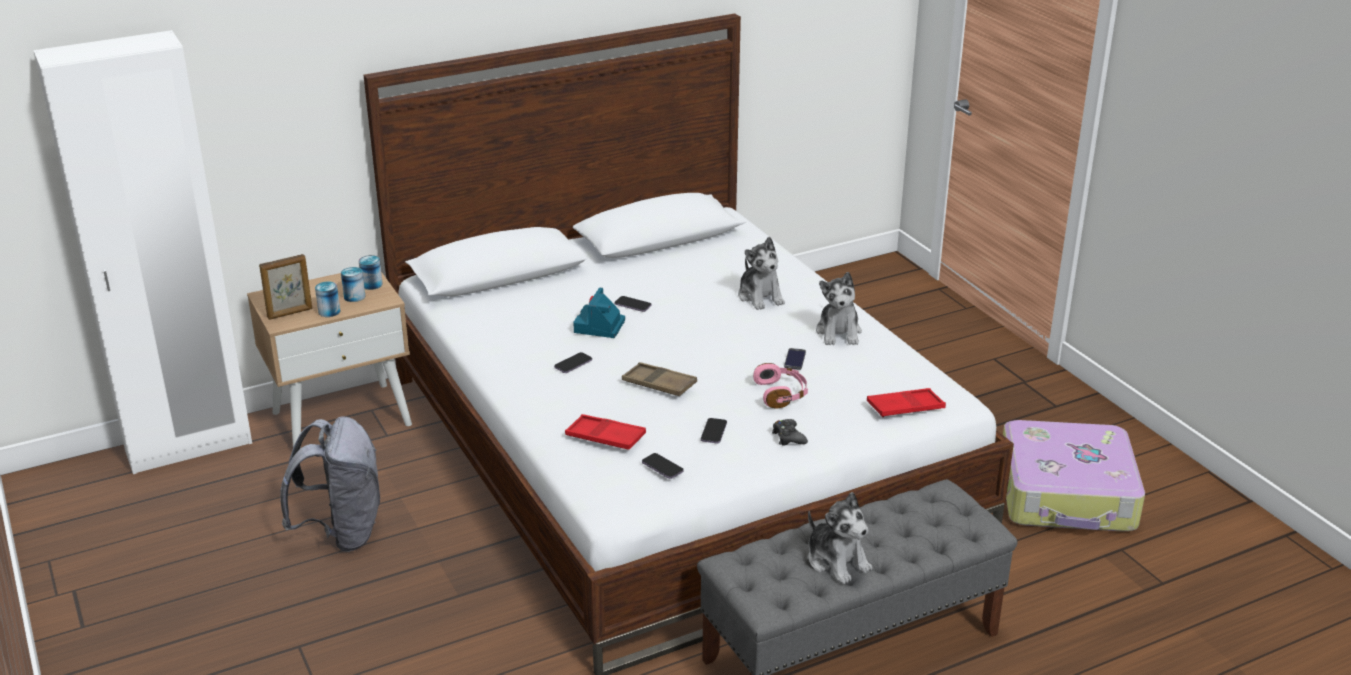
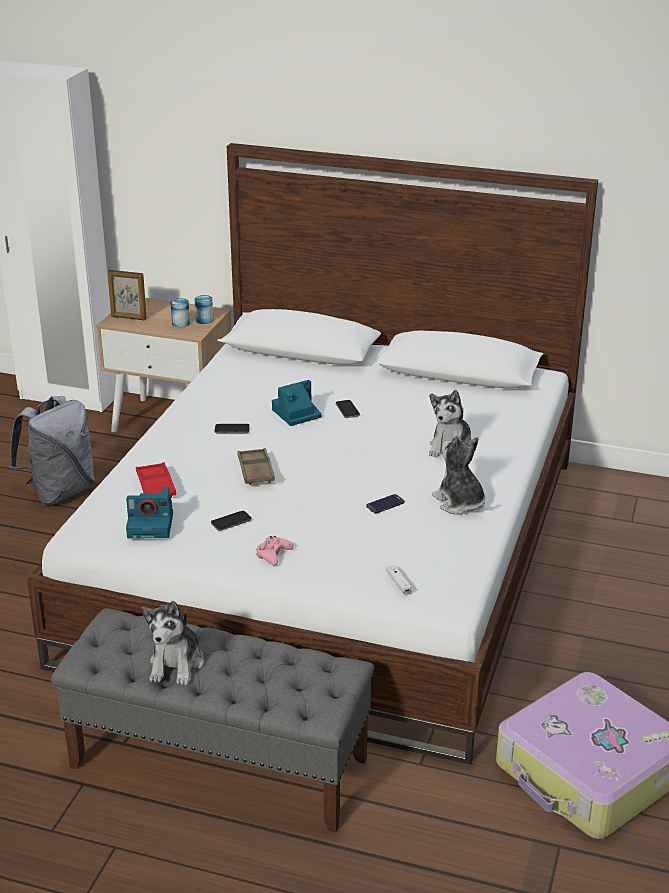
camera: 45 degrees right, 0 degrees up
can [315,281,340,317] -> none
phone [642,453,683,479] -> camera [126,487,173,538]
pink headphones [753,363,808,408] -> none
black game controller [772,419,808,446] -> pink game controller [256,536,294,566]
plush toy [816,272,862,345] -> plush toy turned 105 degrees clockwise [432,436,485,515]
red tray [867,388,946,417] -> white game controller [386,565,412,595]

